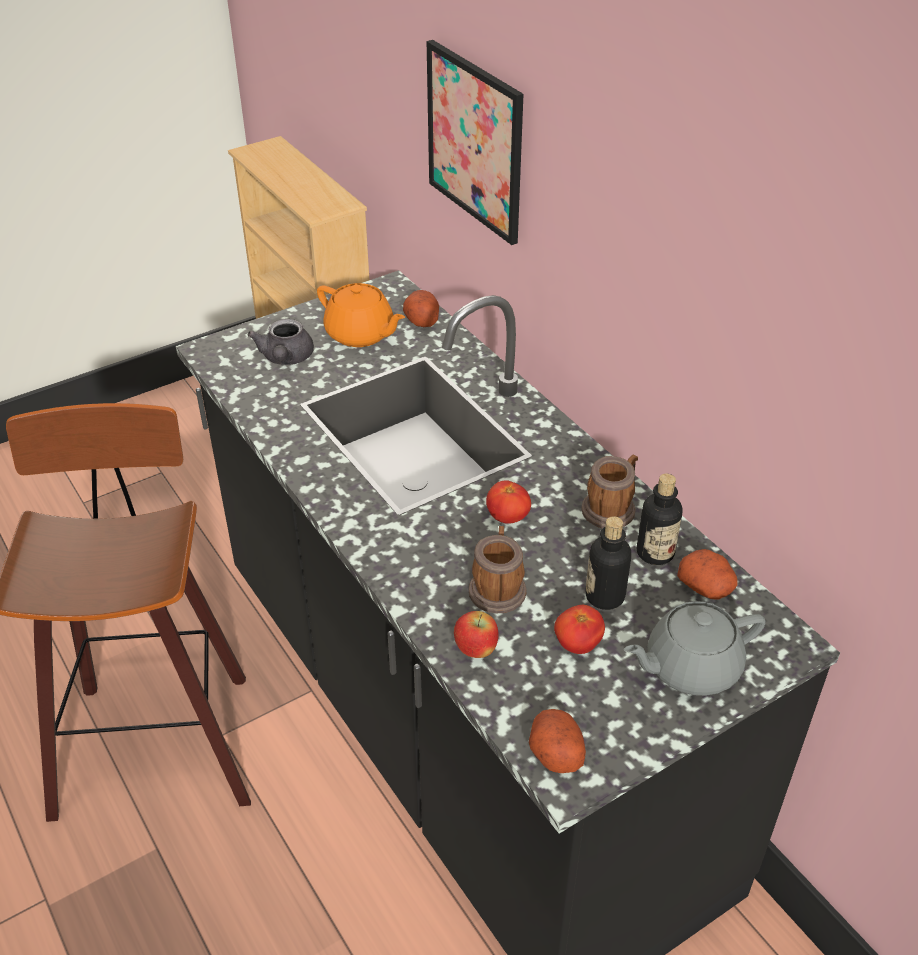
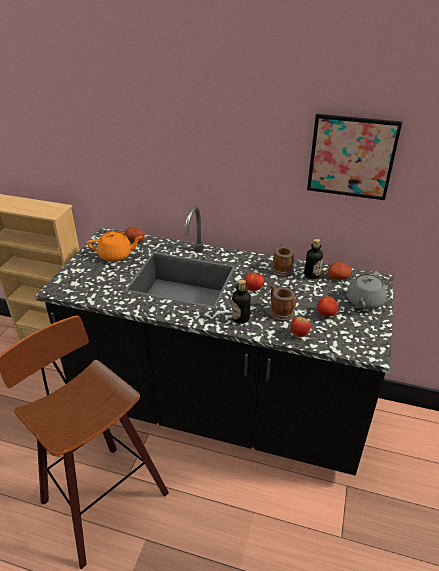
camera: 40 degrees left, 5 degrees down
grey teapot [247,319,314,365] -> none
picture [427,40,524,245] -> picture moved to [307,114,402,200]
potato [529,709,586,773] -> none
bottle [586,516,631,610] -> bottle moved to [232,279,251,324]

